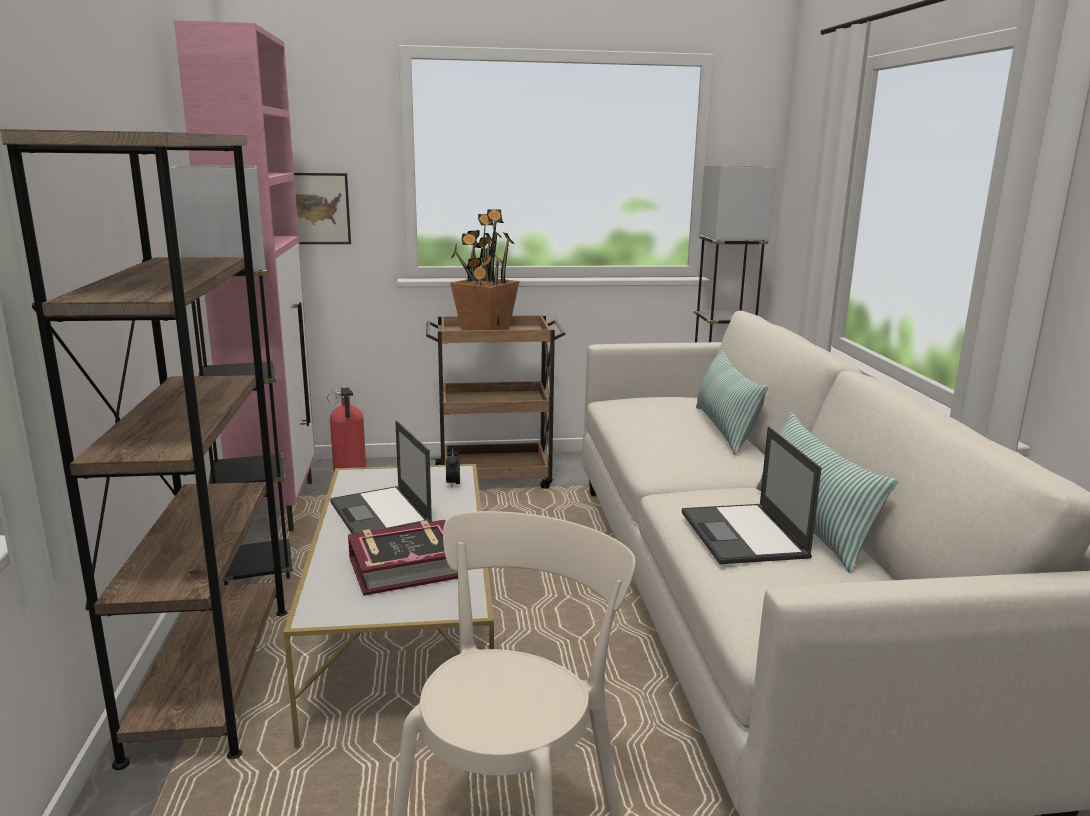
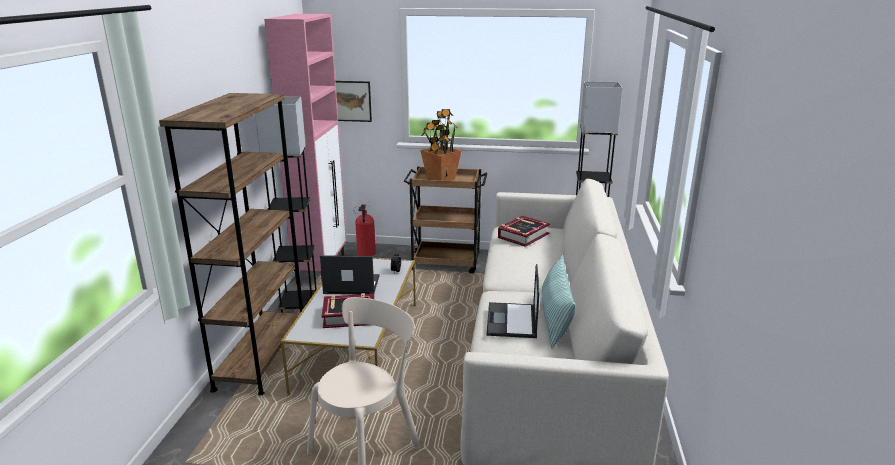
camera: 15 degrees right, 5 degrees up
laptop [330,421,432,534] -> laptop turned 105 degrees clockwise [320,255,380,295]
pillow [696,349,768,455] -> none
none -> book [498,216,550,247]

